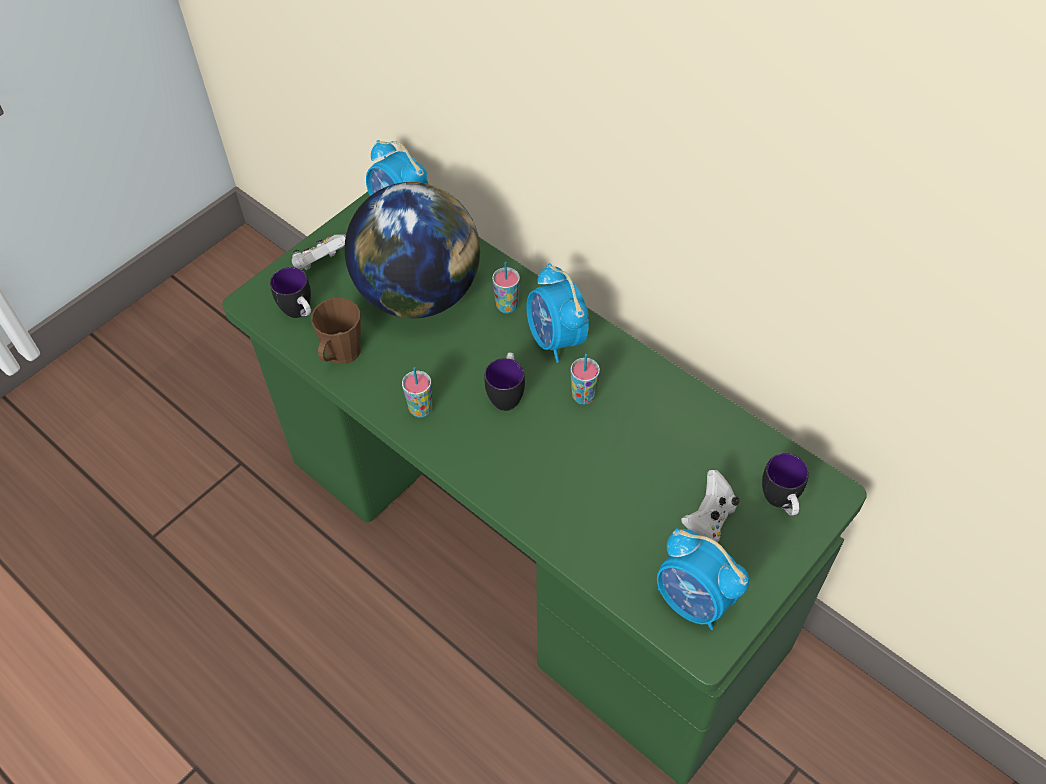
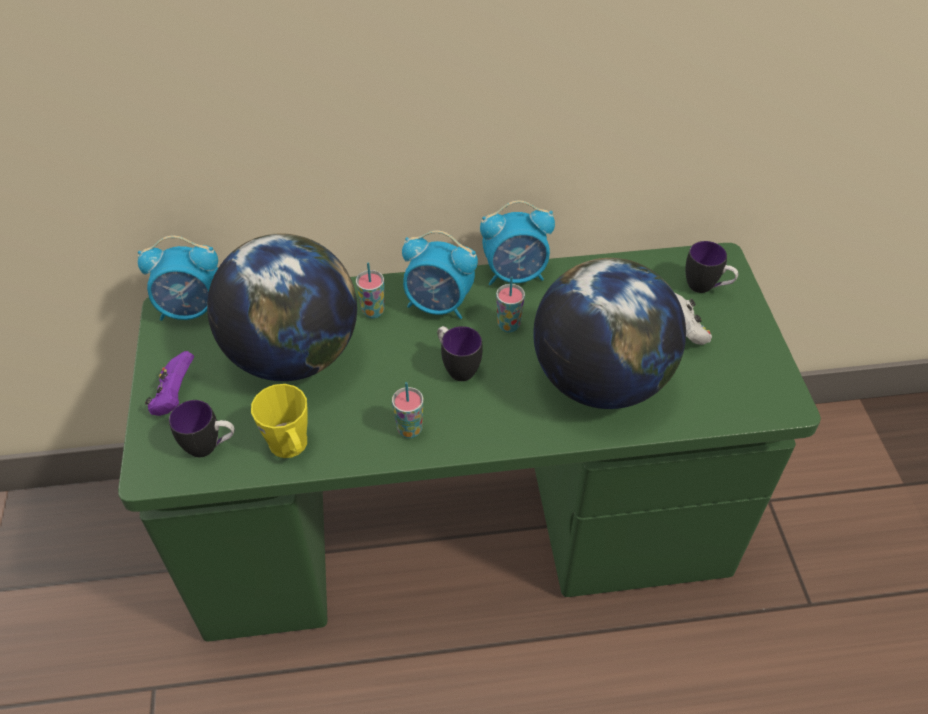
camera: 50 degrees left, 5 degrees down
white game controller [292,235,346,270] -> purple game controller [145,351,194,416]
brown mug [311,298,361,364] -> yellow mug [251,384,308,458]
alarm clock [657,528,749,630] -> alarm clock moved to [480,200,555,286]
none -> globe [533,258,686,409]

